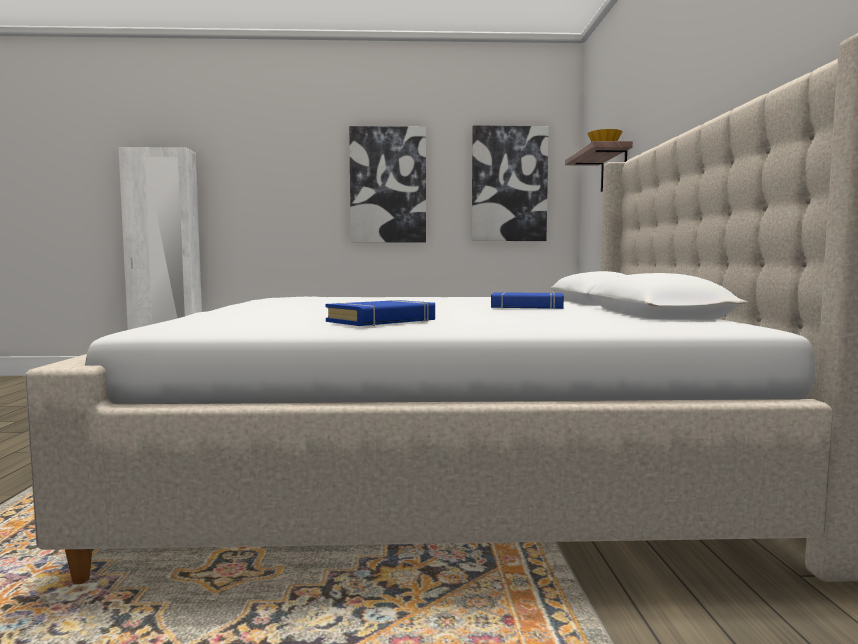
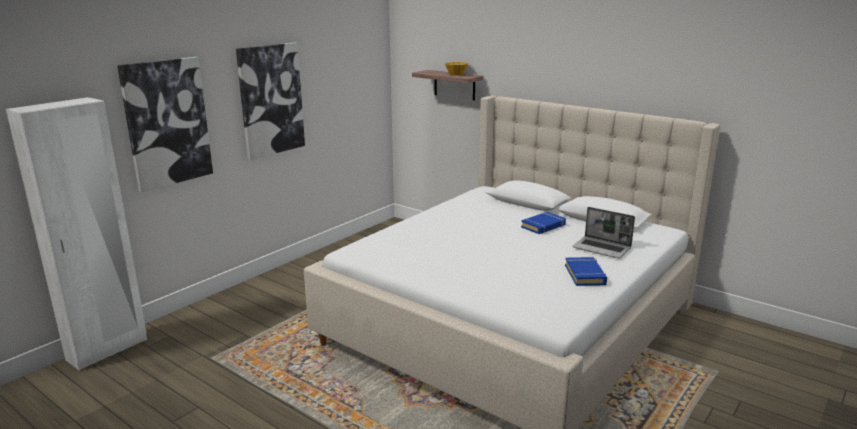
camera: 50 degrees left, 15 degrees up
picture [472,125,549,241] -> picture moved to [117,57,213,192]
none -> laptop [572,207,635,258]

